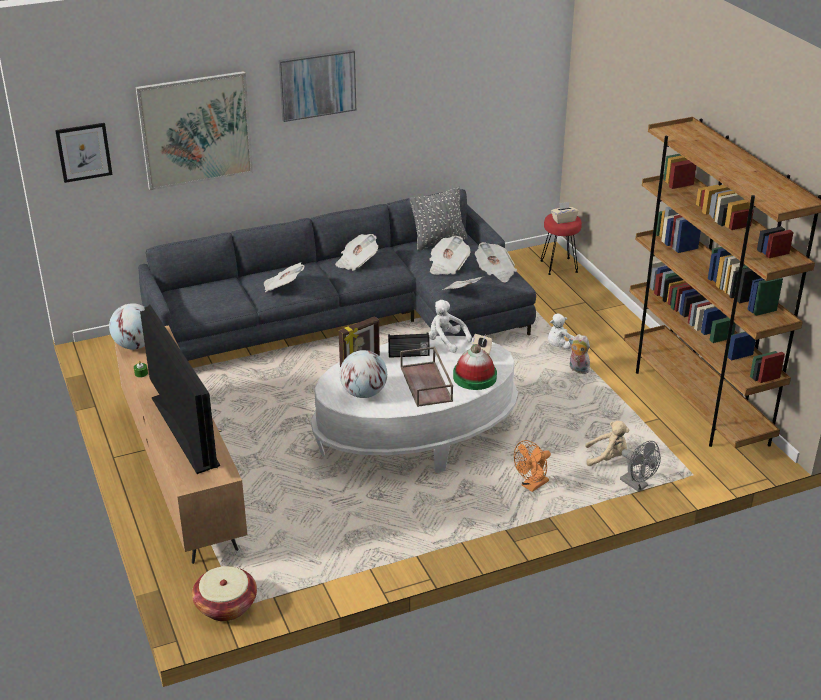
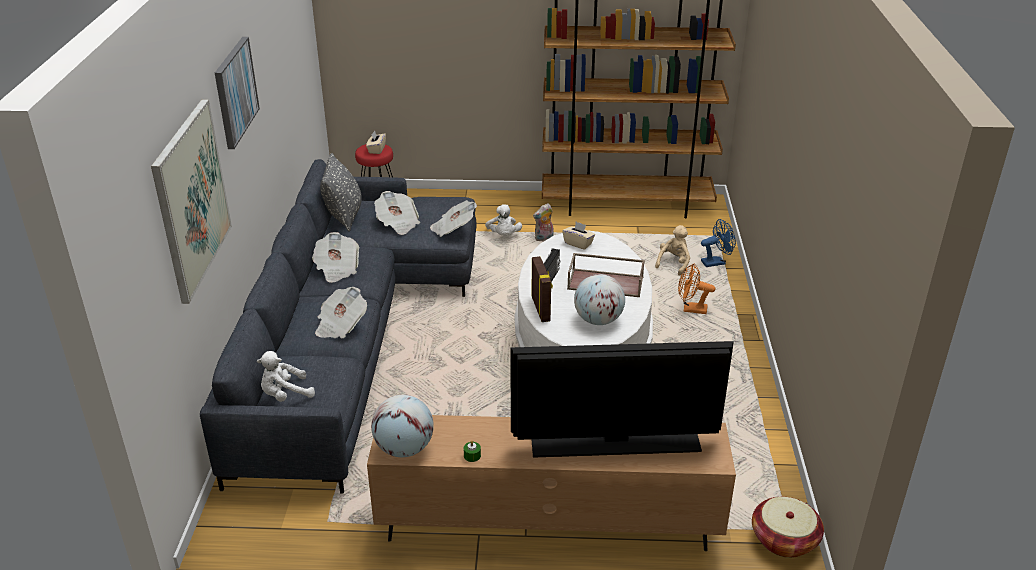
camera: 65 degrees left, 0 degrees up
picture [55,123,113,183] -> none
white plush toy [428,300,472,353] -> white plush toy moved to [257,351,315,402]
hat [453,344,497,390] -> none
newspaper [475,242,517,282] -> none
orange fan [514,440,551,492] -> orange fan turned 120 degrees clockwise [678,263,715,314]
grey fan [620,441,661,492] -> blue fan [701,219,736,267]

